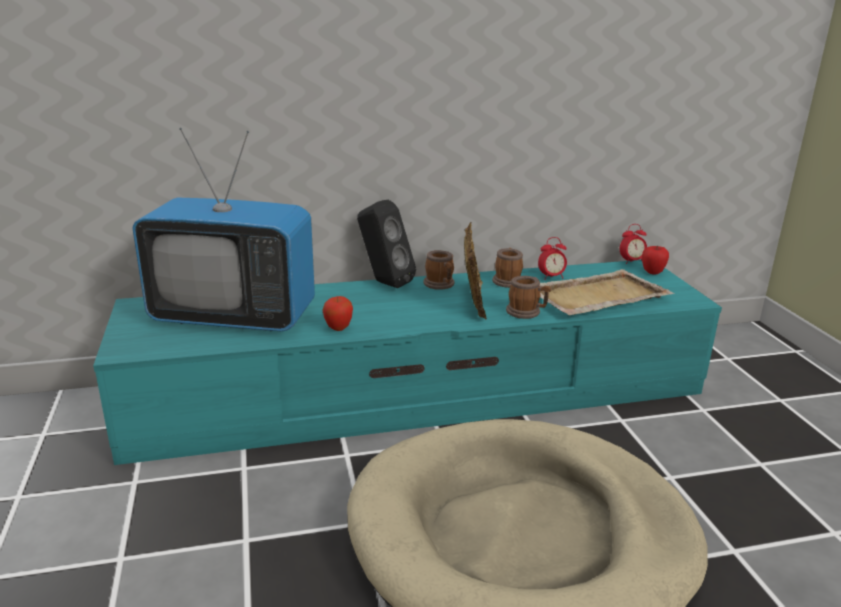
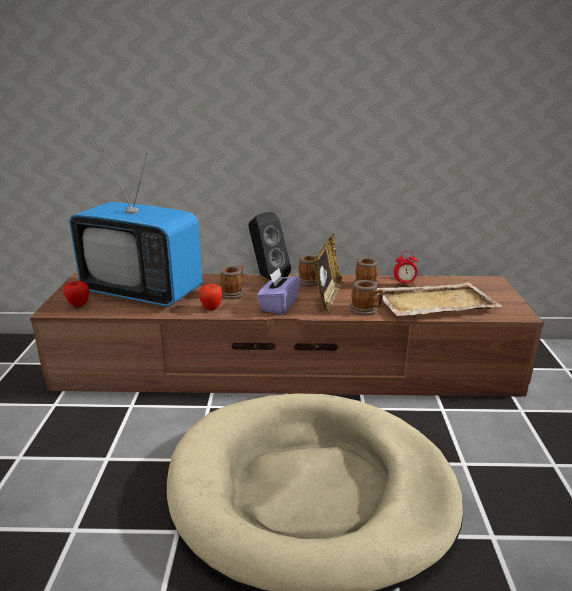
camera: 15 degrees right, 0 degrees up
turquoise tv stand [93,260,722,465] -> brown tv stand [30,273,544,397]
alarm clock [620,224,647,264] -> none
apple [642,246,669,275] -> apple moved to [63,281,89,307]
none -> mug [220,266,245,299]
none -> purple tissue box [257,268,301,314]

